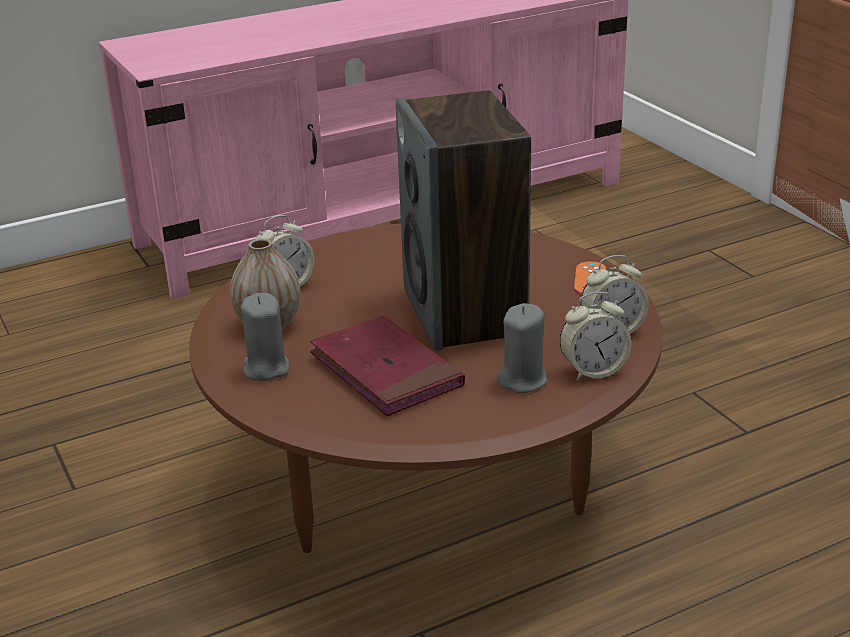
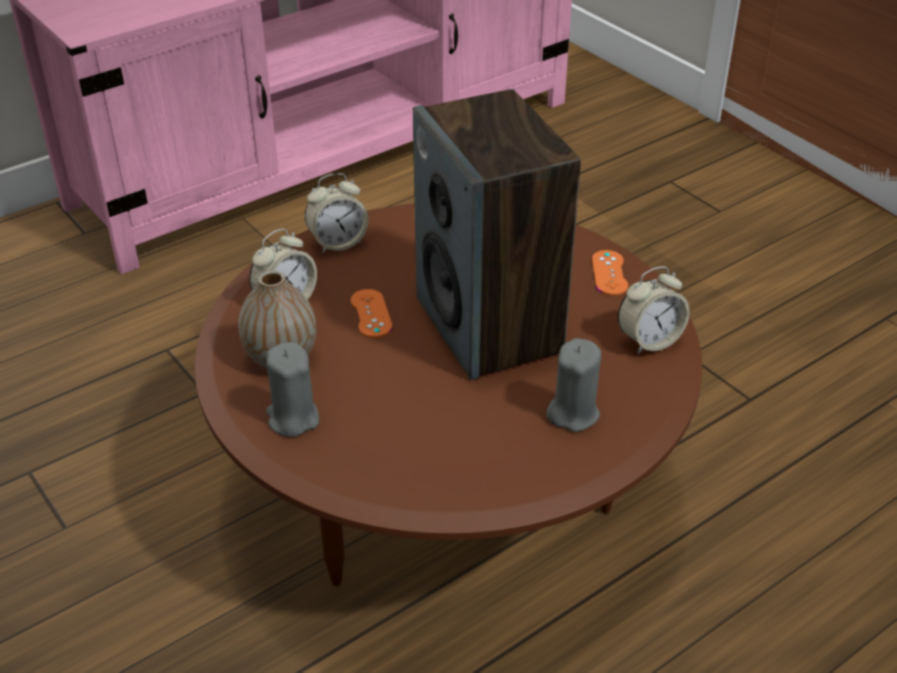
camera: 10 degrees left, 10 degrees up
red book [310,316,465,416] -> none
alarm clock [560,292,631,380] -> alarm clock moved to [305,173,368,254]
none -> orange game controller [351,289,393,338]

